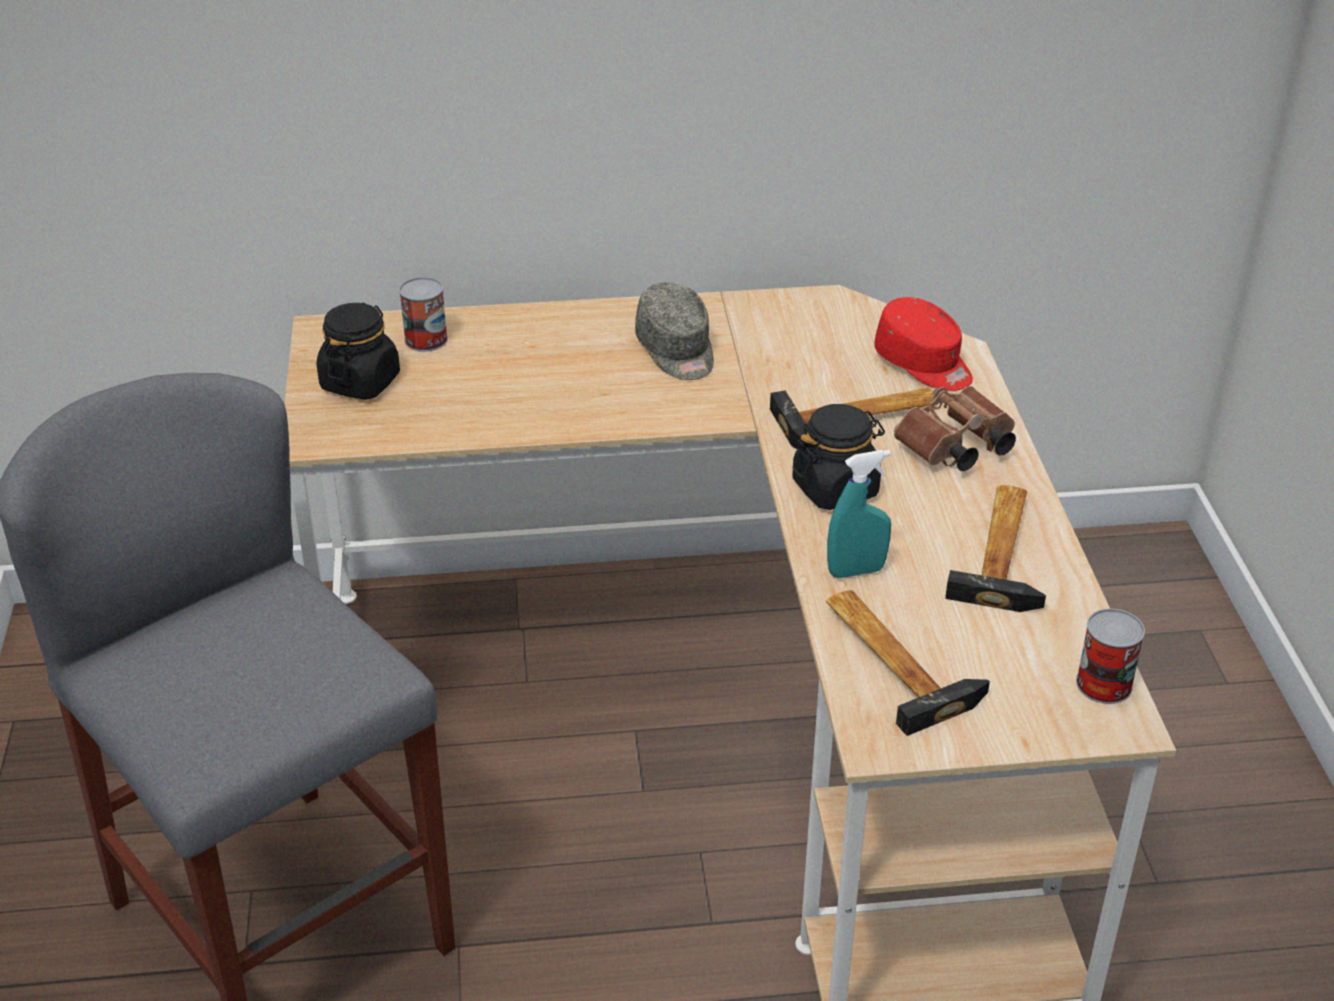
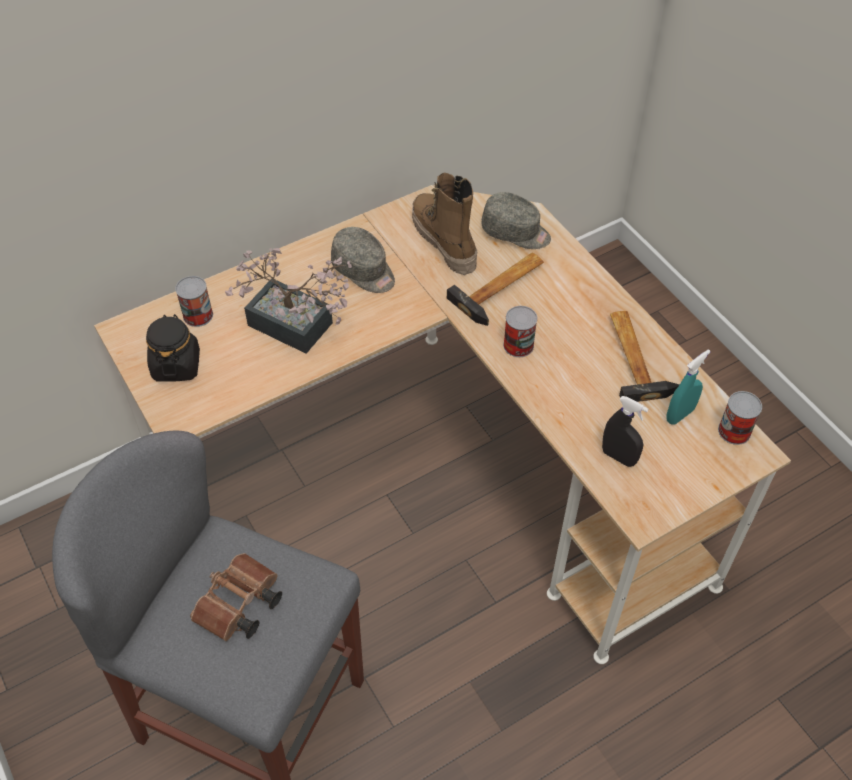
camera: 25 degrees left, 15 degrees up
black jar [792,404,885,510] -> can [503,306,537,357]
hammer [826,590,990,736] -> black spray bottle [602,396,648,467]
turquoise spray bottle [827,450,891,578] -> turquoise spray bottle moved to [666,349,710,425]
red cap [874,297,973,391] -> grey cap [481,192,551,249]
brown binoculars [894,386,1016,471] -> brown binoculars moved to [190,553,282,641]
none -> potted plant [225,248,352,354]
none -> boot [412,173,477,275]

